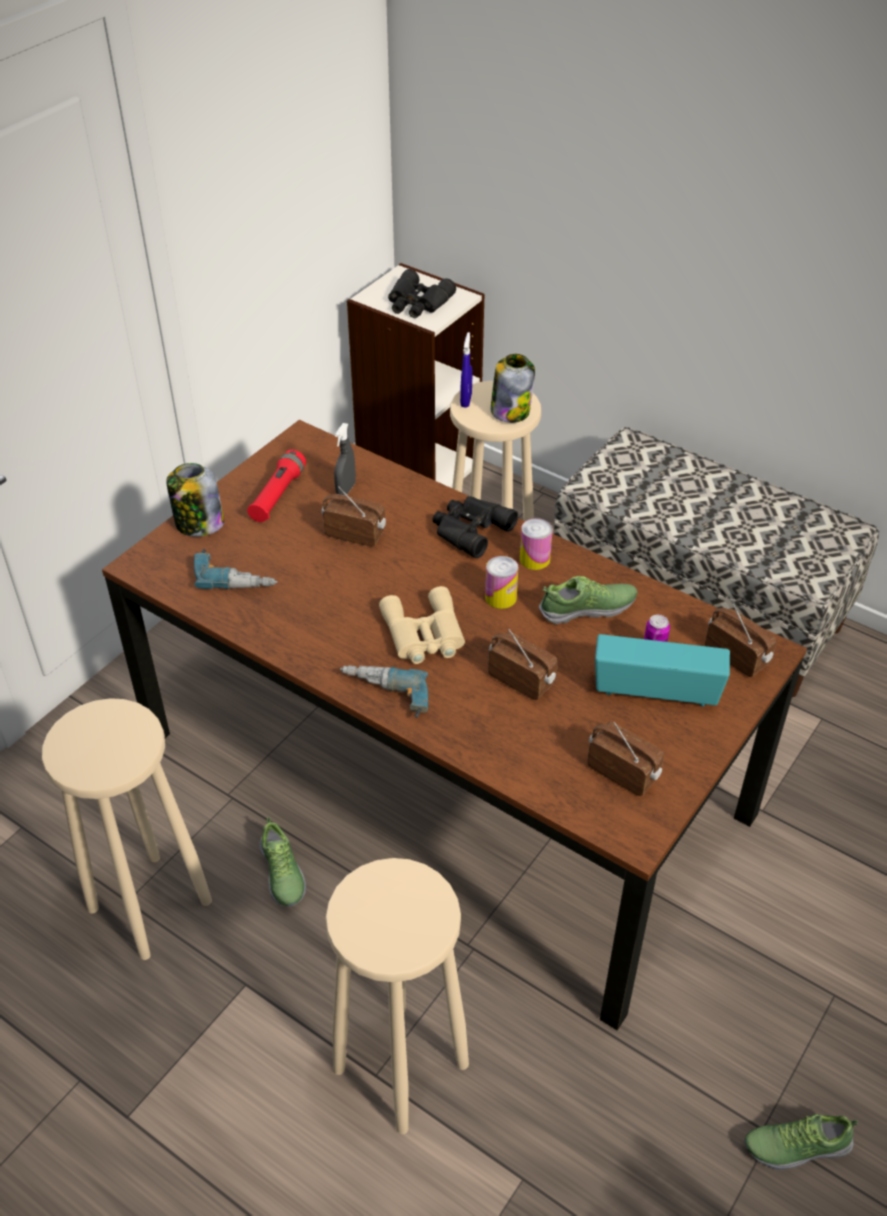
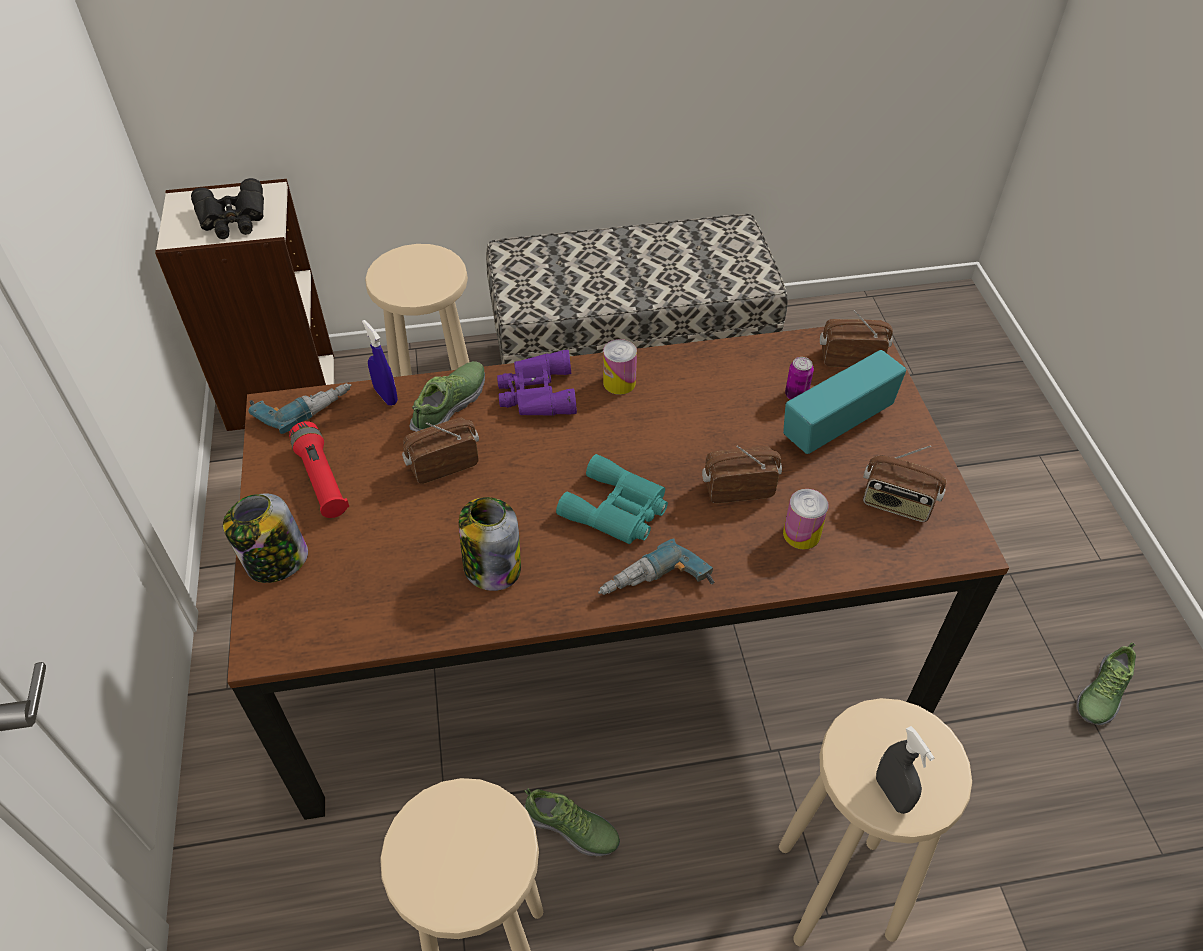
camera: 45 degrees left, 5 degrees up
power drill [194,549,278,589] -> power drill moved to [248,383,352,434]
grey spray bottle [334,423,356,495] -> grey spray bottle moved to [876,726,934,814]
beige binoculars [379,586,465,664] -> turquoise binoculars [556,454,668,544]
black binoculars [432,496,518,558] -> purple binoculars [497,350,577,416]
blue spray bottle [460,332,472,408] -> blue spray bottle moved to [362,320,398,406]
can [485,556,519,609] -> can moved to [783,489,829,550]
jar [491,354,535,423] -> jar moved to [459,497,521,591]
shoe [539,576,637,625] -> shoe moved to [410,361,485,432]
radio [587,722,664,796] -> radio turned 150 degrees counterclockwise [863,445,946,522]

